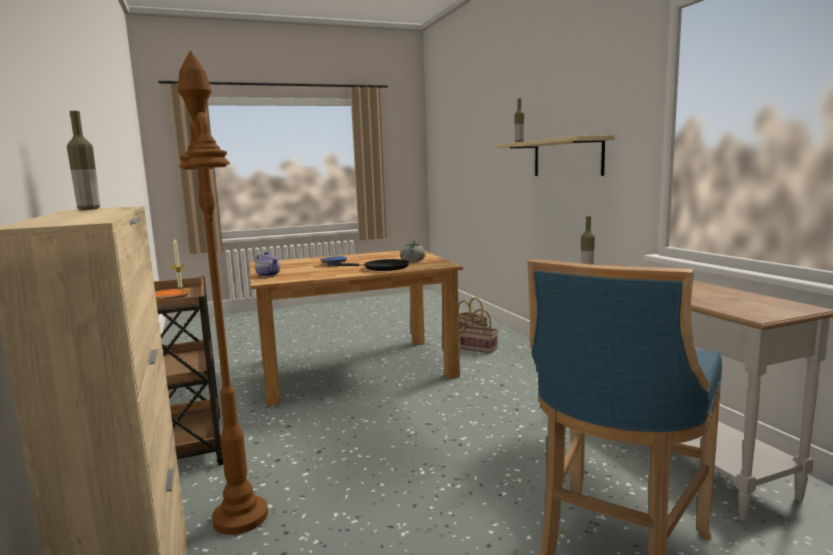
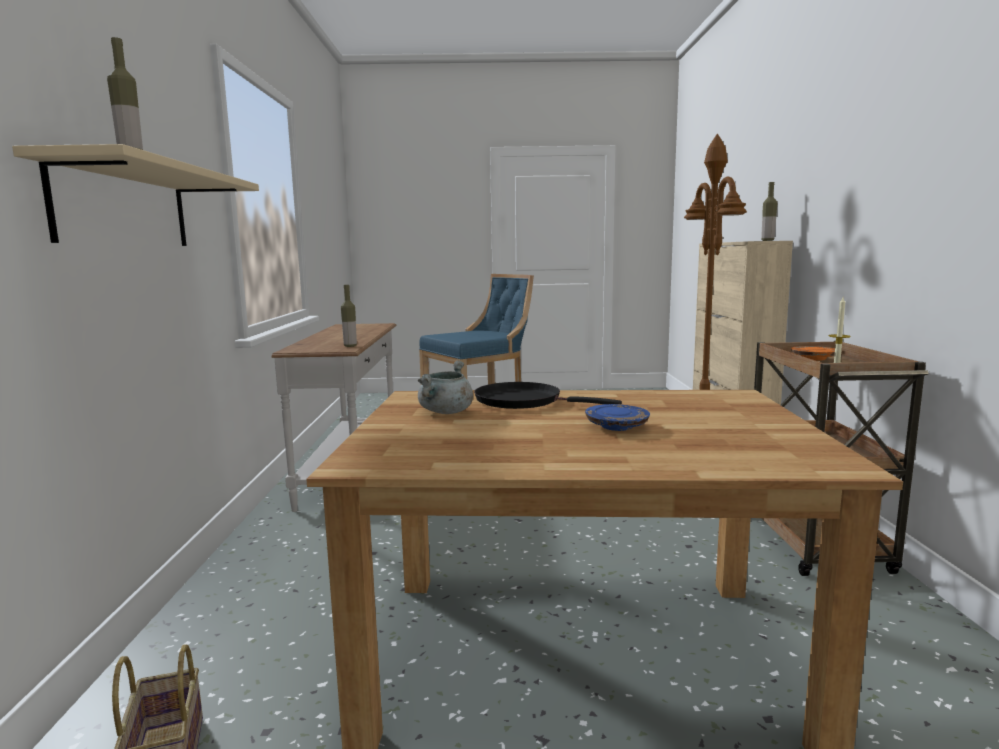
camera: 160 degrees left, 0 degrees up
teapot [255,252,280,277] -> none
basket [459,309,498,353] -> none

